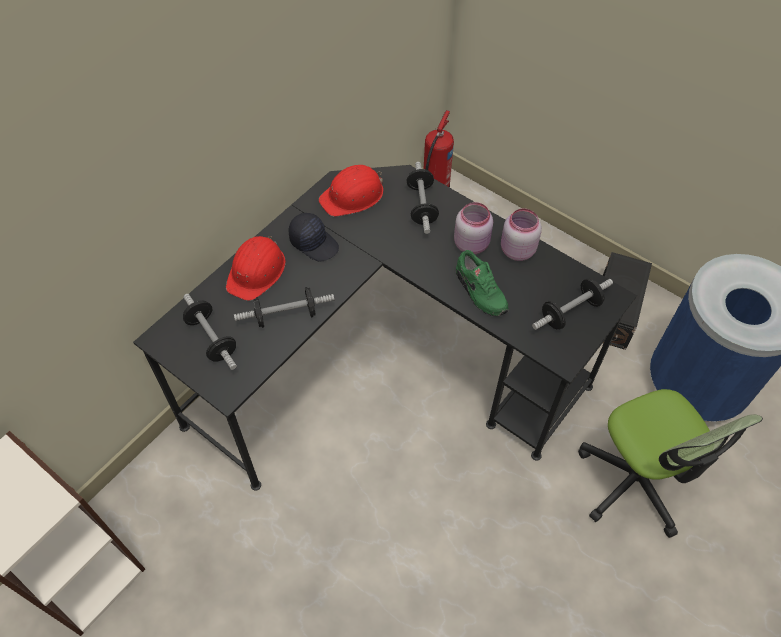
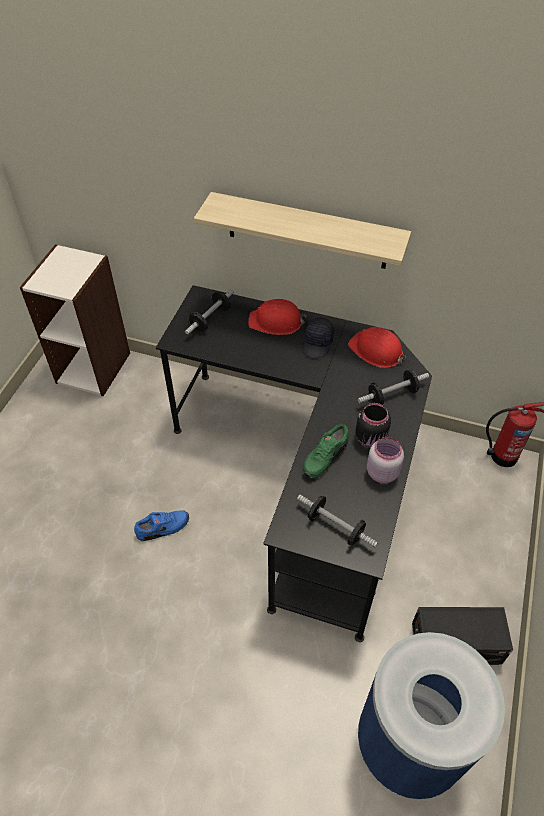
camera: 70 degrees right, 5 degrees down
dumbbell [234,287,334,328] -> none
pink jar [454,202,493,254] -> black jar [356,403,391,448]
office chair [578,389,763,538] -> none
none -> blue shoe [134,510,189,541]
none -> shelf [194,192,411,269]

